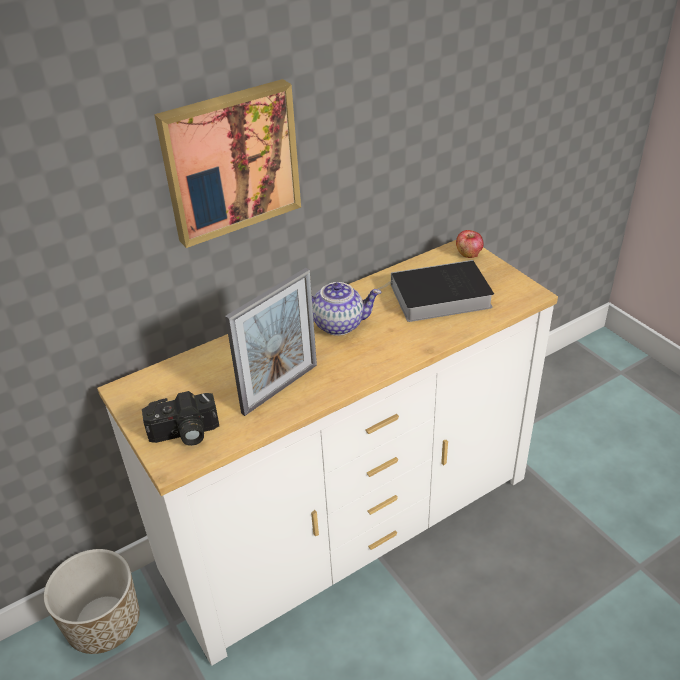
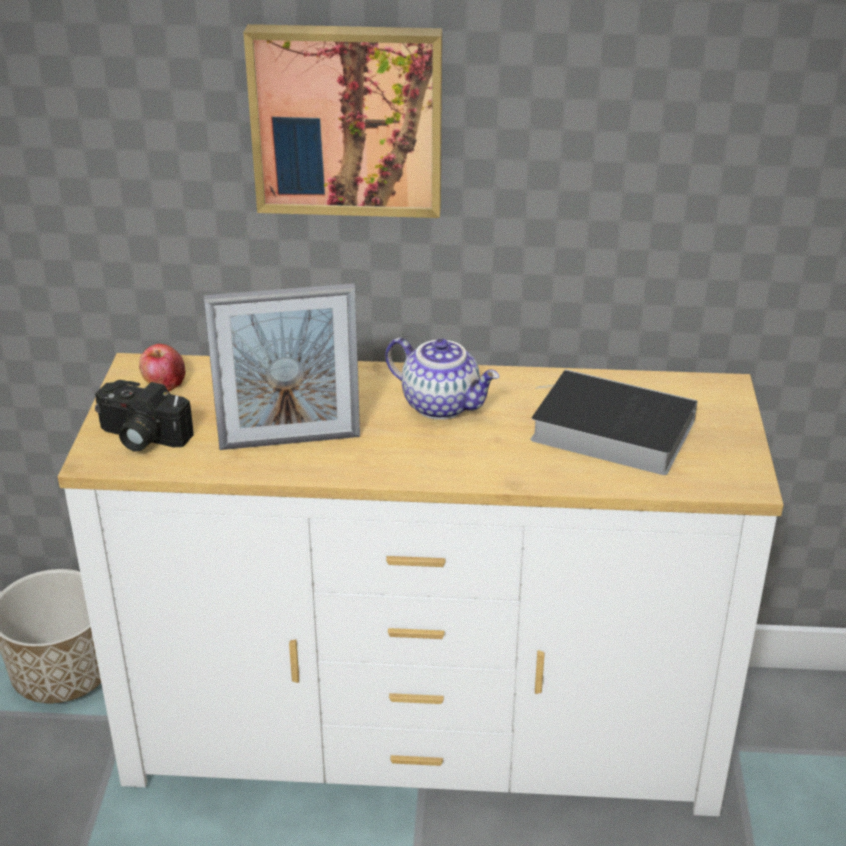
camera: 35 degrees right, 5 degrees down
apple [456,230,484,258] -> apple moved to [139,344,186,391]

